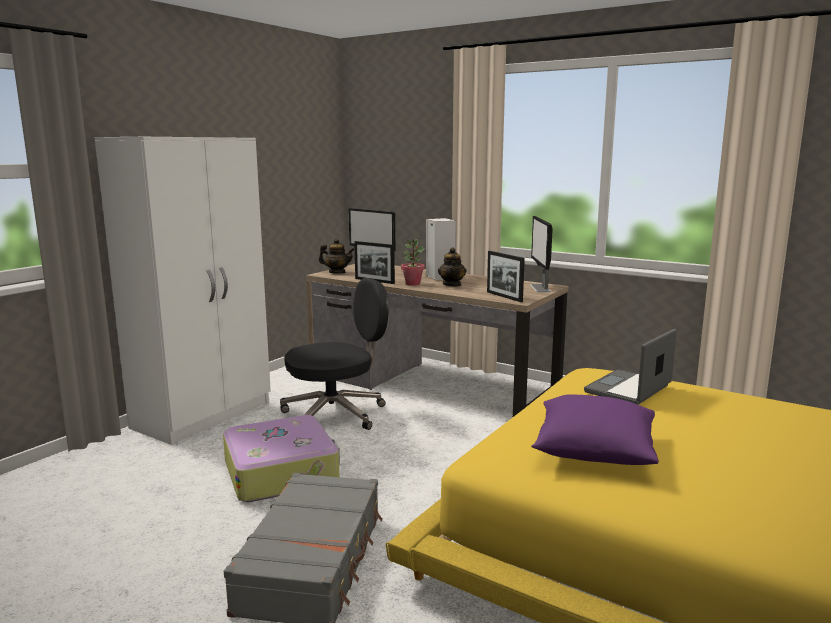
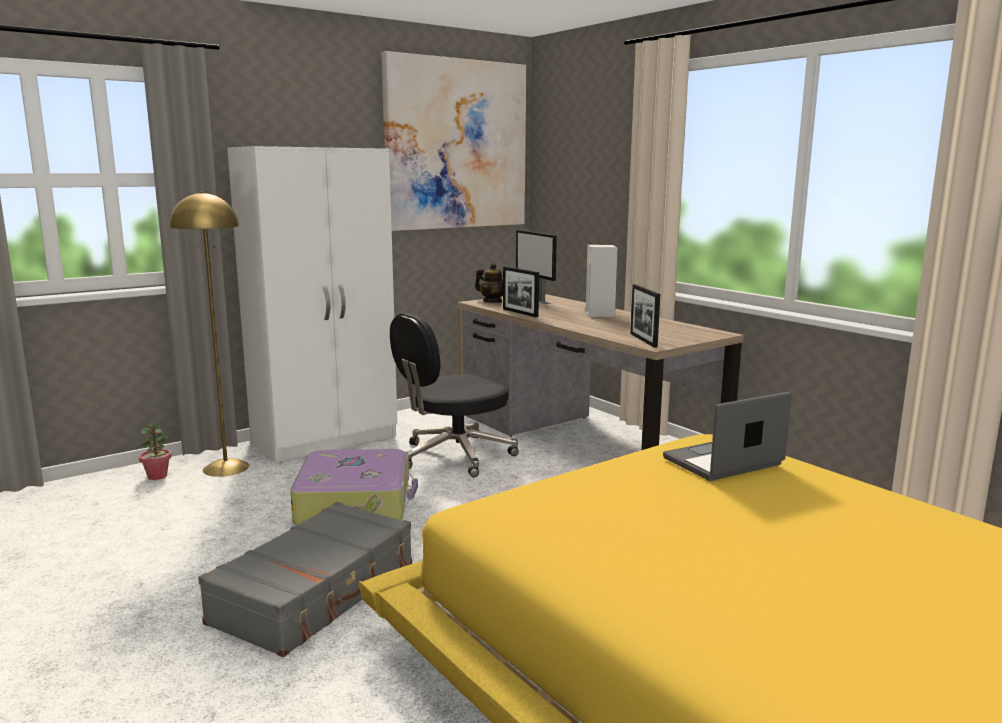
camera: 20 degrees right, 0 degrees up
black office chair [280,278,389,430] -> black office chair turned 150 degrees clockwise [390,313,519,477]
potted plant [401,239,425,286] -> potted plant moved to [139,423,172,480]
teapot [438,247,466,287] -> none
monitor [530,216,553,292] -> none
purple pillow [531,394,659,465] -> none
none -> yellow floor lamp [170,191,249,477]
none -> picture [381,51,526,231]

